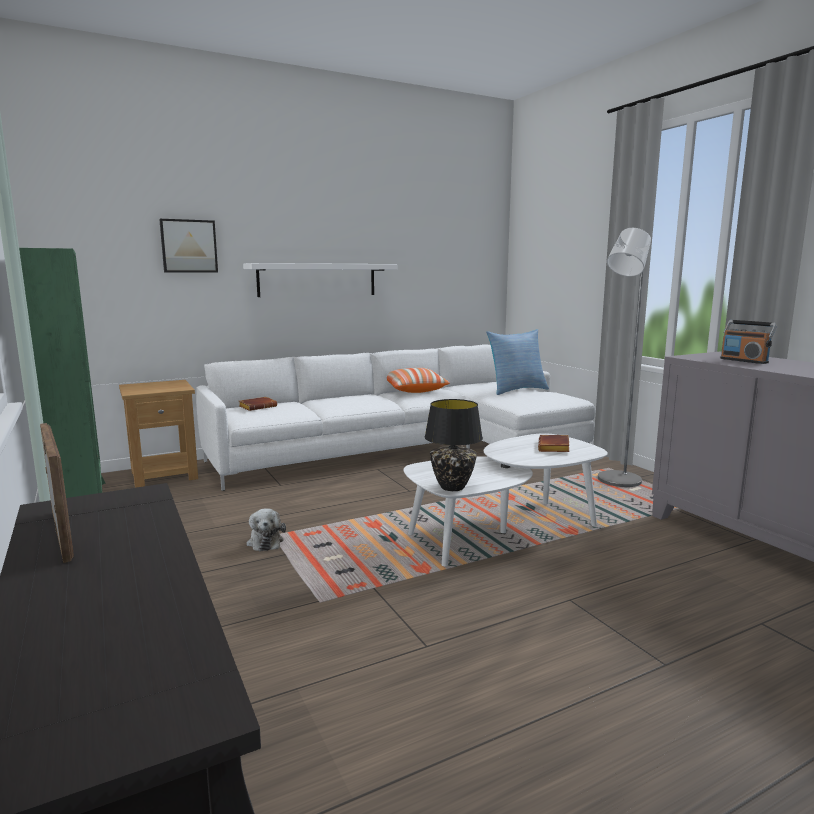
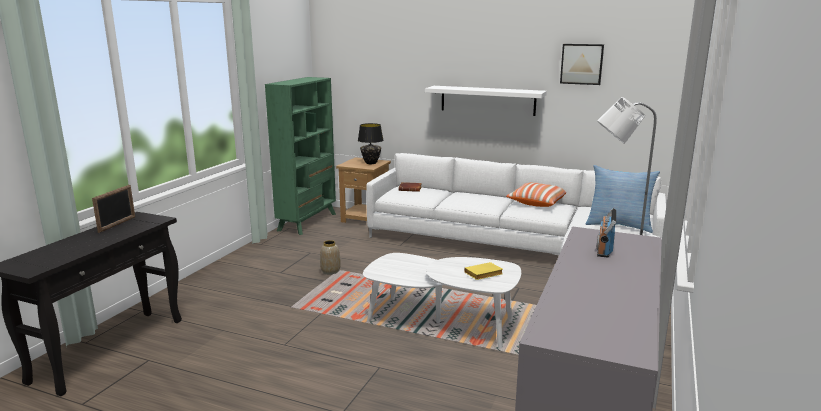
camera: 50 degrees right, 5 degrees up
picture [159,219,218,273] -> picture moved to [560,44,604,85]
plush toy [246,508,286,551] -> vase [320,240,341,275]
black table lamp [425,399,483,491] -> black table lamp moved to [358,123,383,164]
brown book [538,435,569,452] -> yellow book [464,262,503,280]

